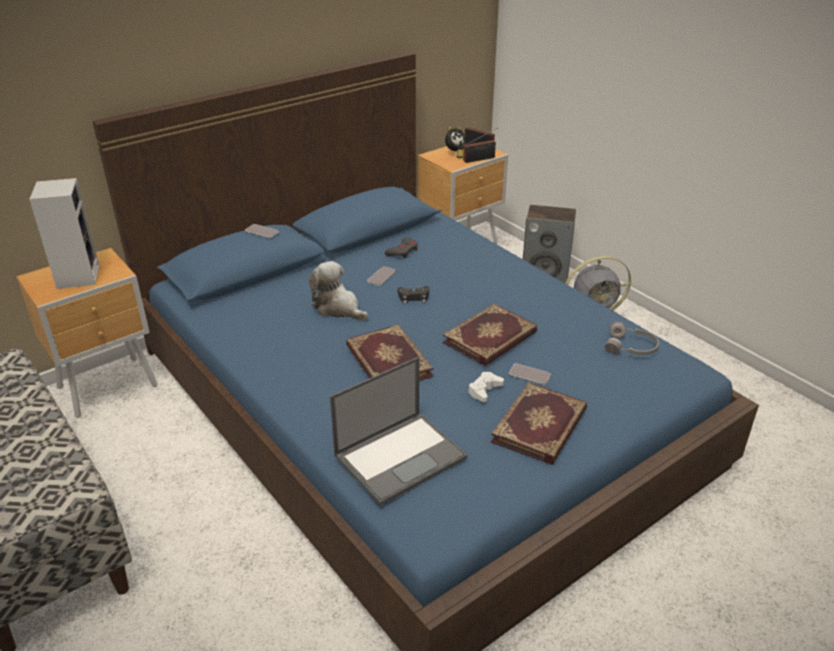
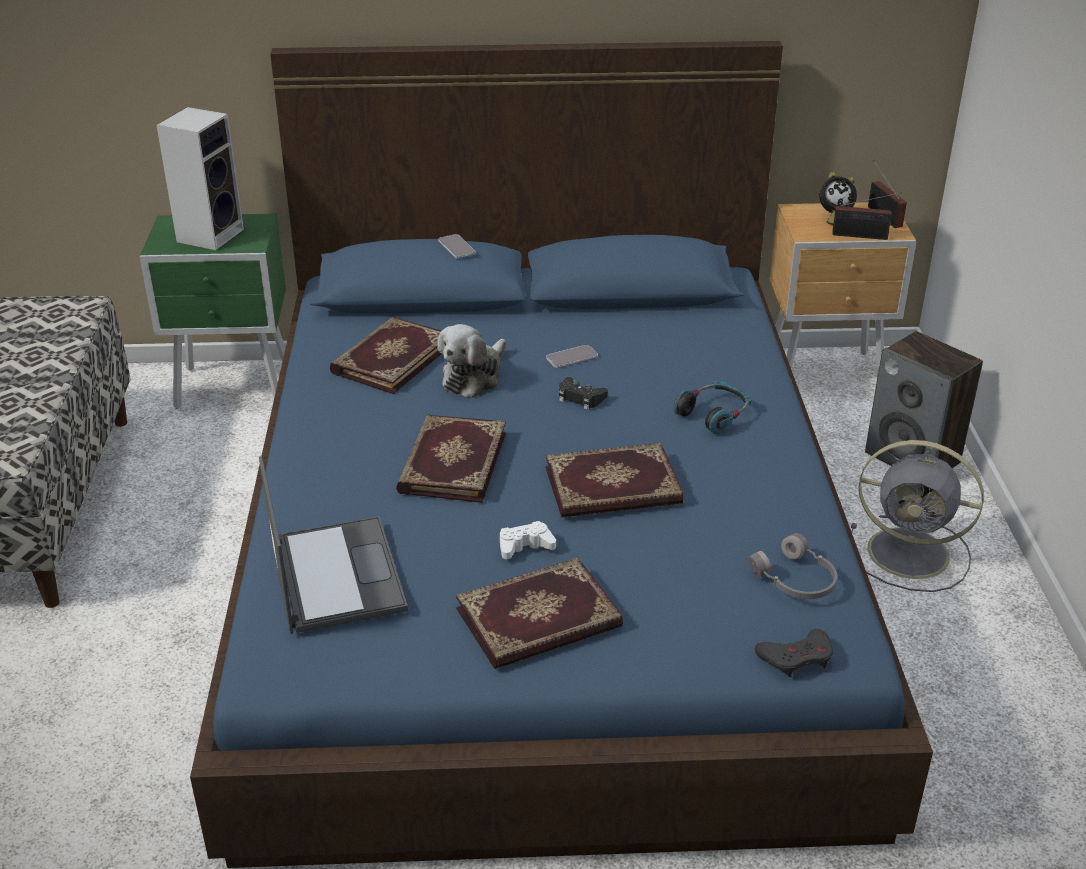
camera: 35 degrees right, 0 degrees up
brown nightstand [16,248,158,418] -> green nightstand [140,213,286,409]
plush toy [309,261,368,321] -> plush toy turned 135 degrees counterclockwise [437,324,506,398]
laptop [330,357,467,506] -> laptop turned 105 degrees counterclockwise [259,456,408,634]
grey game controller [385,238,418,258] -> grey game controller moved to [755,629,833,677]
phone [509,364,551,385] -> none
none -> book [330,317,441,394]
none -> headphones [674,381,752,434]

